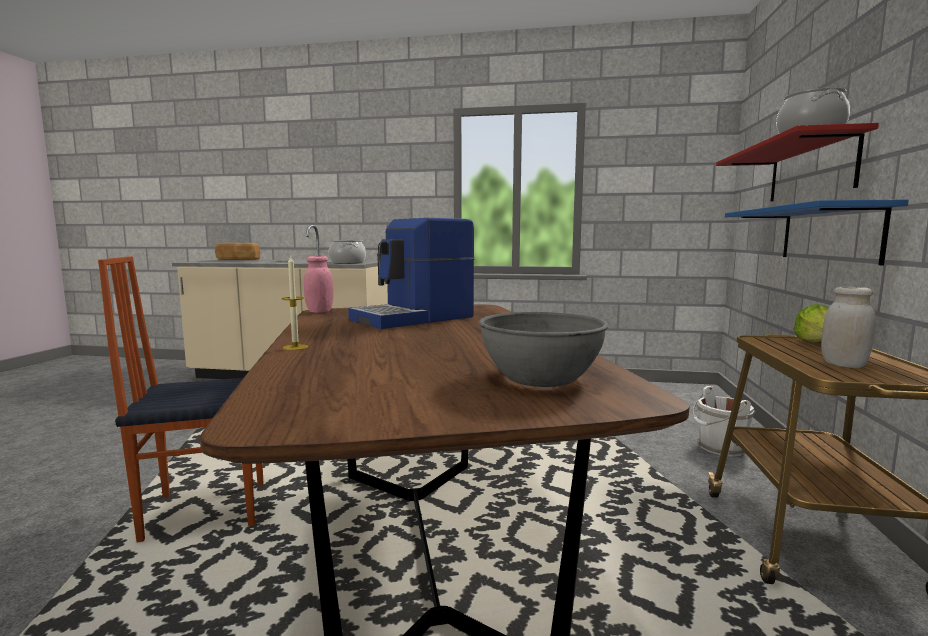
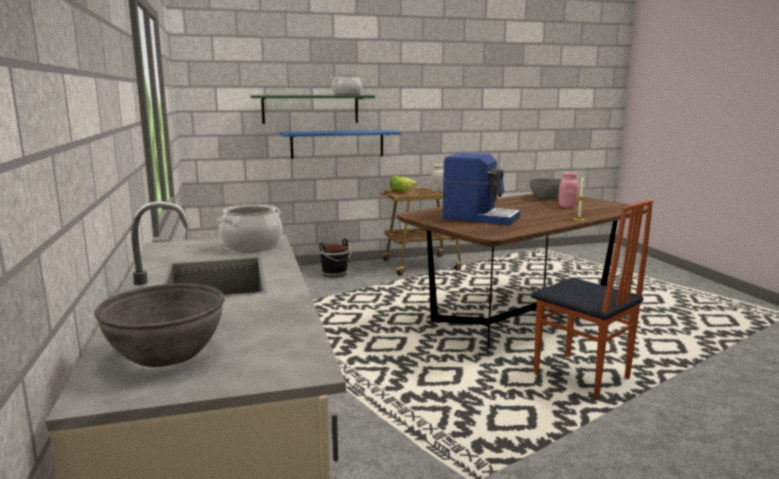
camera: 115 degrees left, 5 degrees up
bread [215,243,260,260] -> grey bowl [94,283,225,367]
pink jar [304,256,334,313] -> pink jar moved to [559,172,578,207]
white bucket [692,386,755,457] -> black bucket [319,239,351,277]
red shelf [716,123,879,202] -> green shelf [250,95,375,124]

